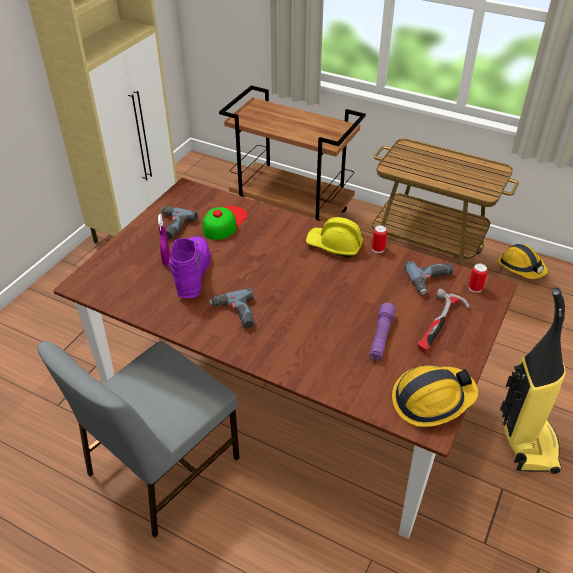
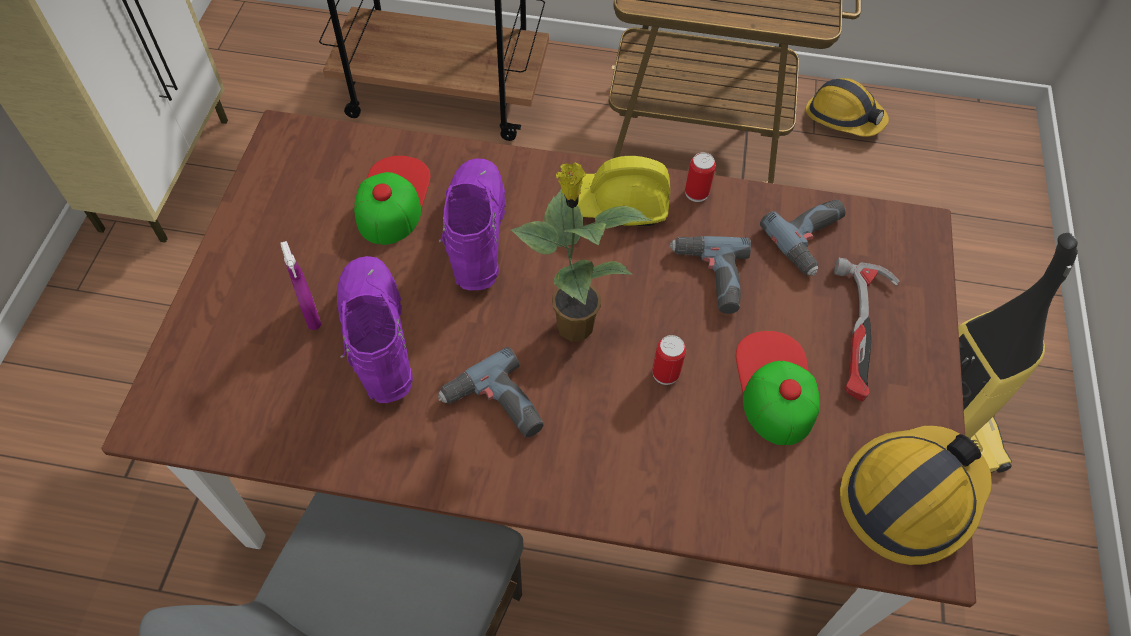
camera: 20 degrees left, 15 degrees up
power drill [160,206,198,239] -> power drill moved to [670,236,751,314]
purple flashlight [370,303,396,361] -> cap [736,331,820,445]
can [469,263,488,293] -> can moved to [652,335,686,385]
none -> purple boot [439,159,506,290]
none -> potted plant [511,163,652,342]

